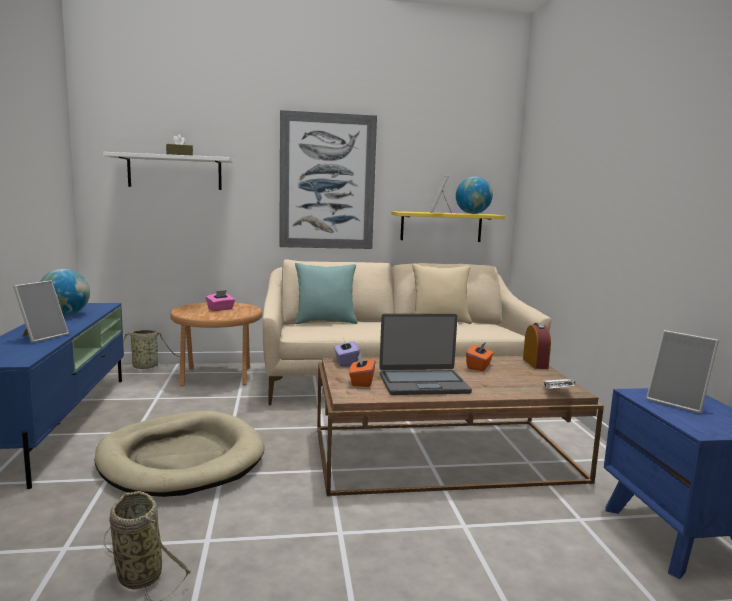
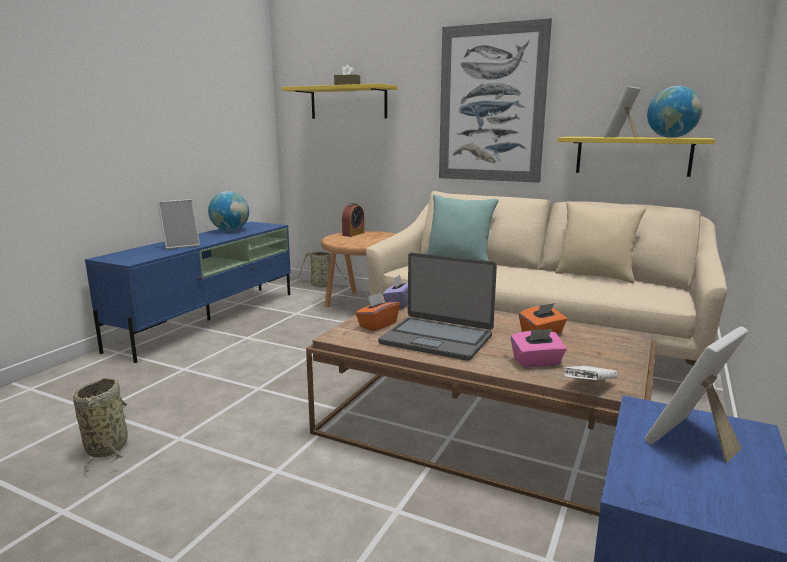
camera: 35 degrees right, 5 degrees up
beige dog bed [95,411,265,497] -> none
white shelf [103,152,233,190] -> yellow shelf [282,83,397,119]
pink tissue box [206,290,235,311] -> pink tissue box moved to [511,329,567,367]
alarm clock [523,323,551,369] -> alarm clock moved to [342,203,364,237]
picture frame [646,330,719,414] -> picture frame turned 60 degrees clockwise [645,326,748,463]

